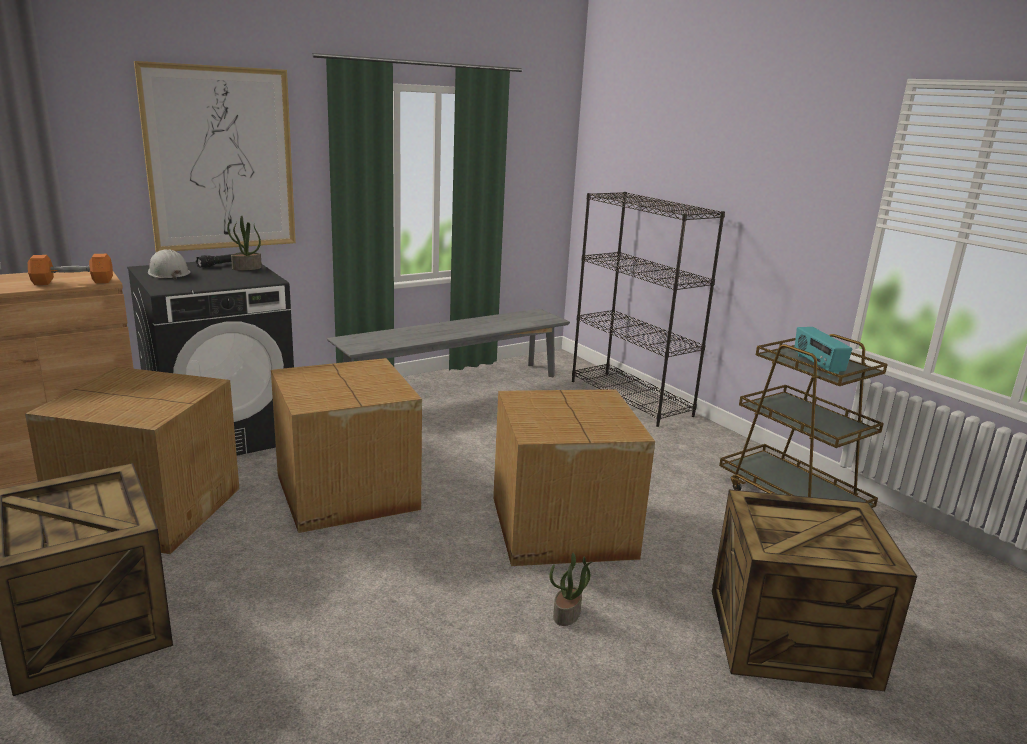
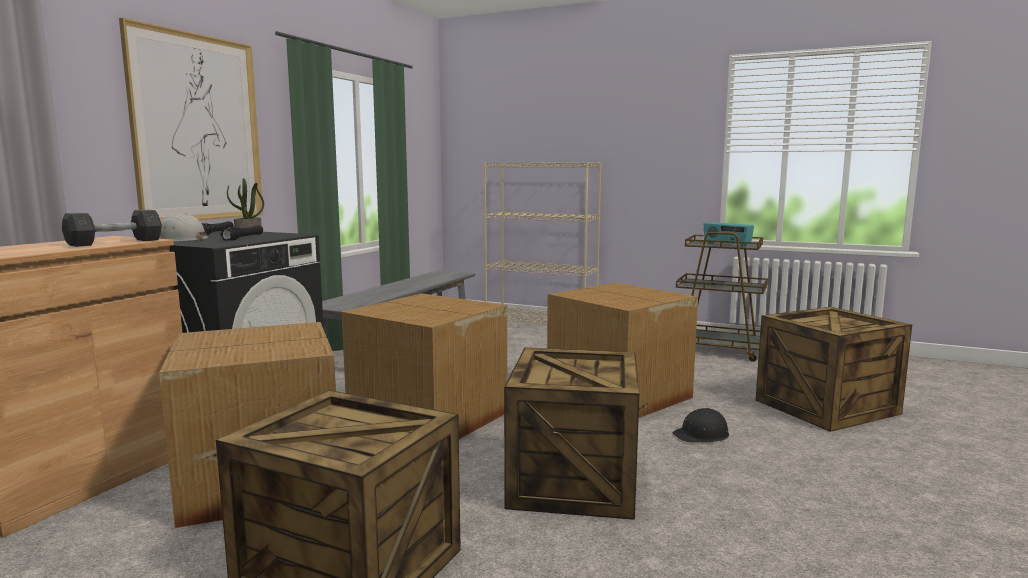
camera: 30 degrees left, 10 degrees down
orange dumbbell [28,254,113,285] -> grey dumbbell [62,210,162,247]
potted plant [549,553,592,626] -> black hard hat [672,408,729,442]
black bookcase [572,192,725,427] -> beige bookcase [483,162,602,324]
none -> black flashlight [220,225,263,241]
none -> crate [504,348,639,520]

